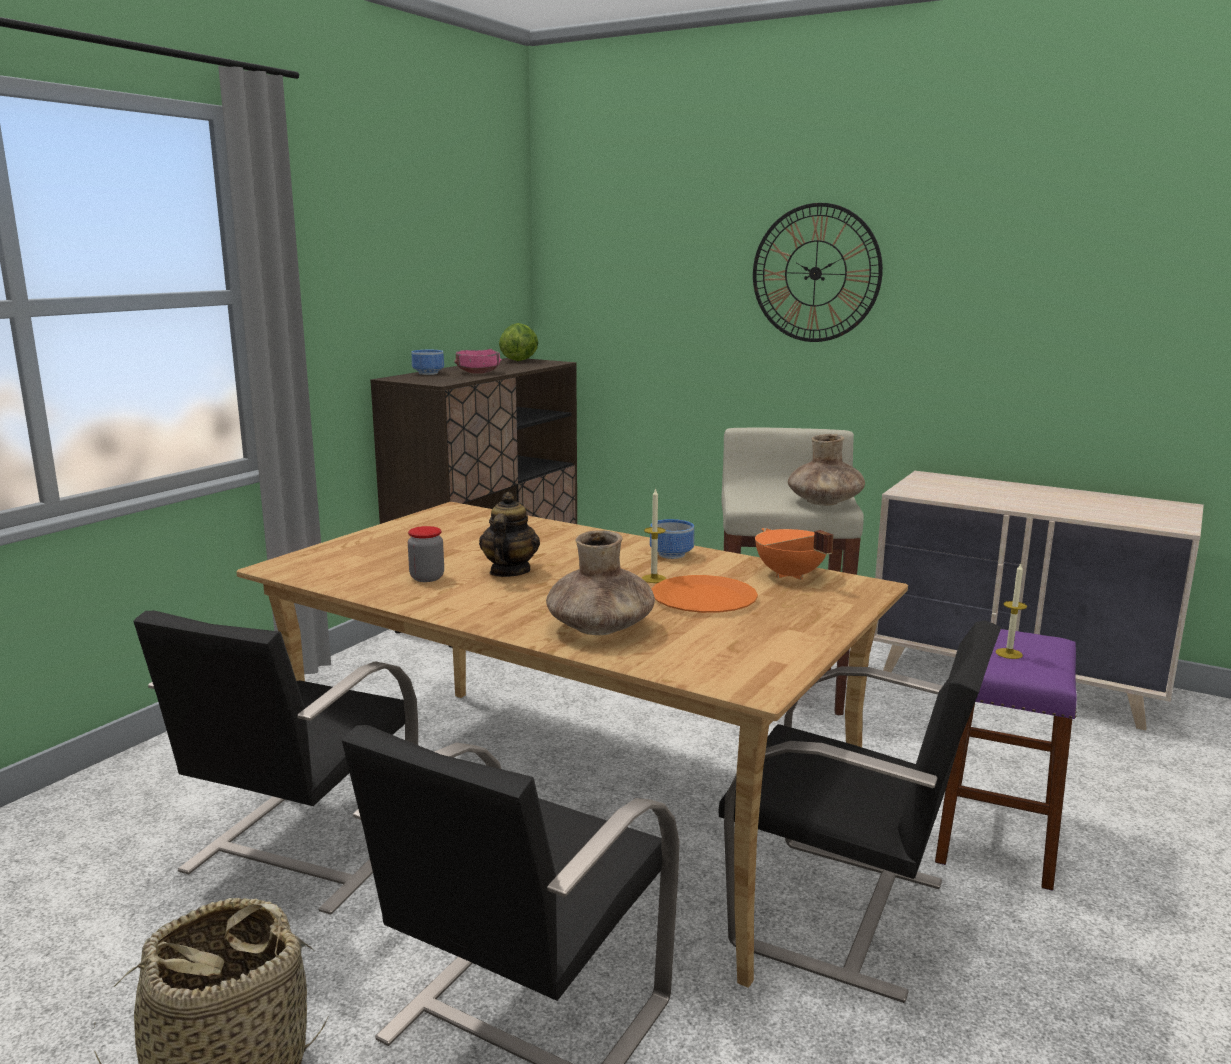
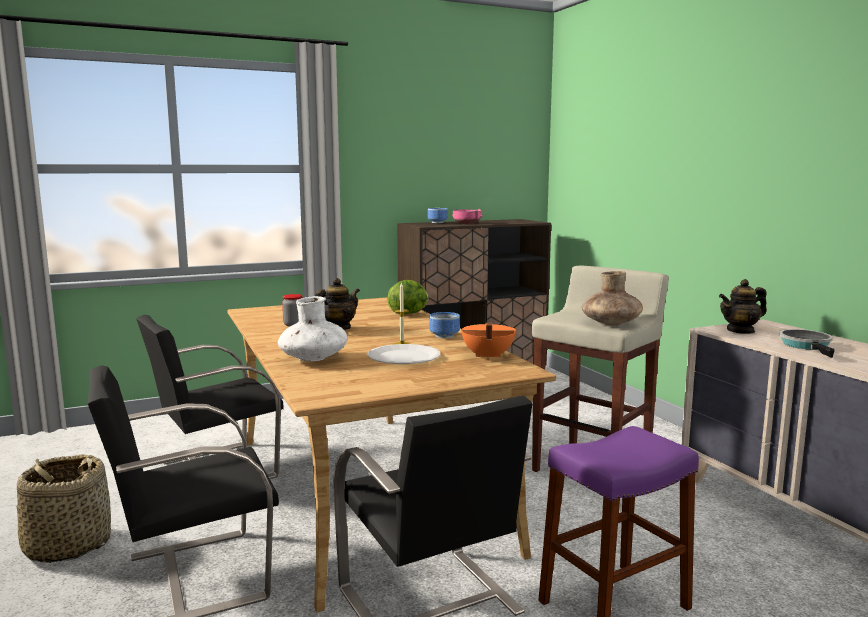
camera: 35 degrees right, 5 degrees down
lettuce [499,323,538,361] -> lettuce moved to [387,280,428,314]
brown vase [546,530,655,635] -> white vase [278,296,348,361]
orange plate [652,575,758,613] -> white plate [368,344,440,364]
wall clock [753,203,883,342] -> none
candle [996,563,1027,659] -> none
none -> teapot [719,279,767,334]
none -> frying pan [780,329,834,358]

